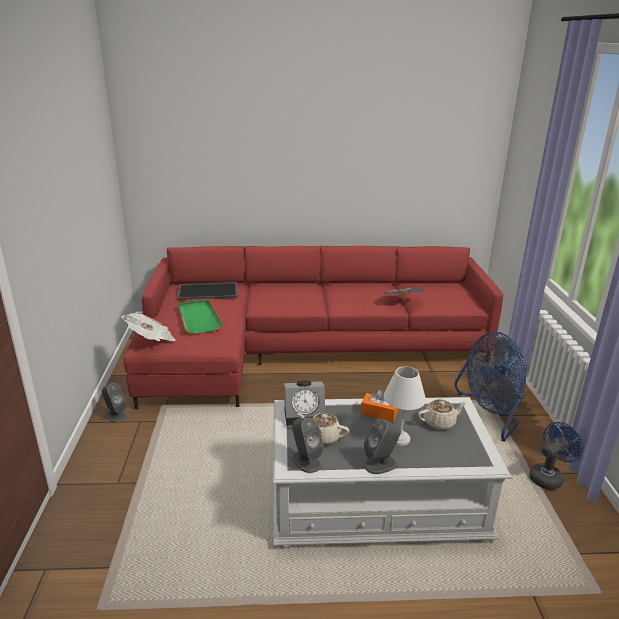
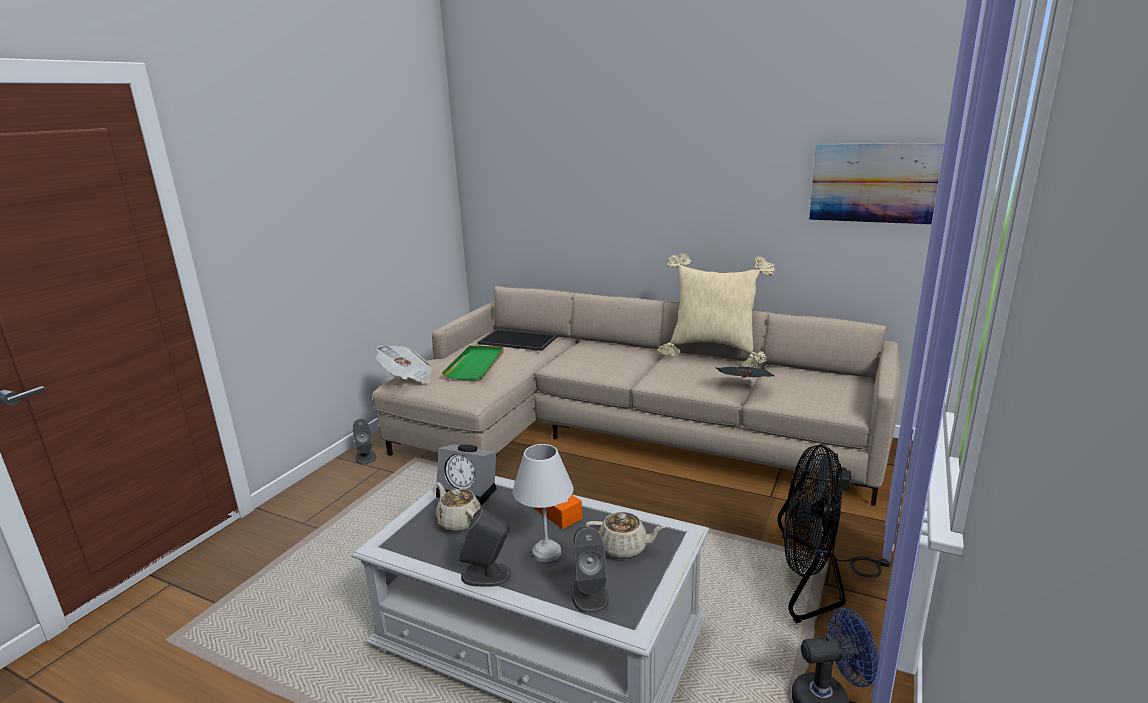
camera: 30 degrees right, 5 degrees down
red sofa [123,246,503,409] -> beige sofa [372,286,900,506]
grey speaker [291,418,324,473] -> grey speaker moved to [571,527,609,614]
blue fan [455,331,526,442] -> black fan [778,444,892,623]
none -> beige pillow [658,253,775,368]
none -> picture [809,143,944,225]

